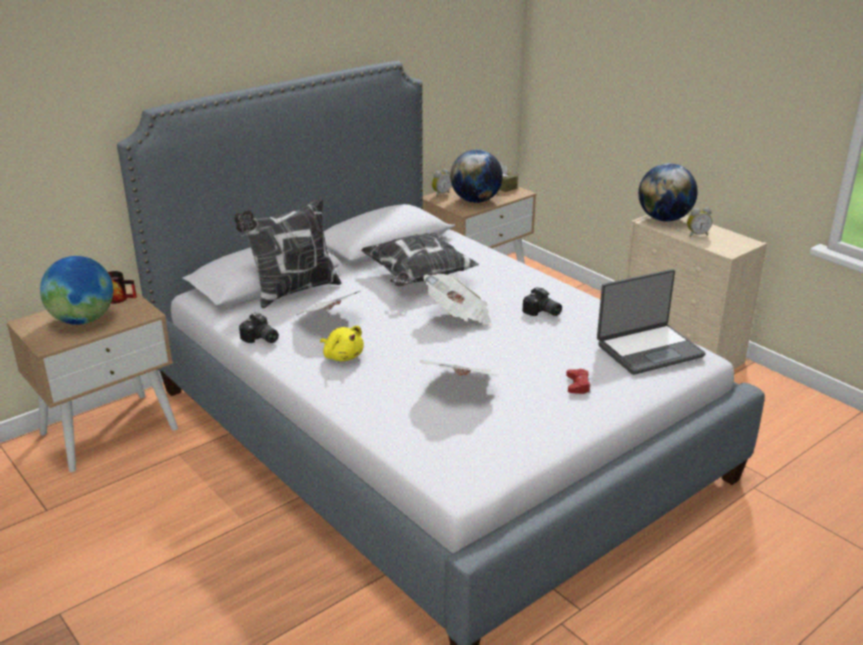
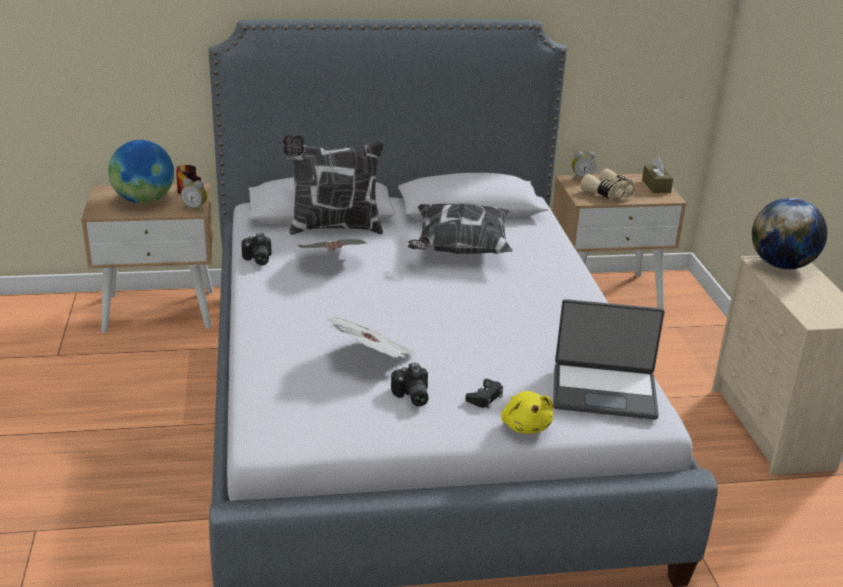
camera: 30 degrees right, 0 degrees up
yellow plush toy [320,326,364,361] -> yellow plush toy moved to [501,391,553,434]
newspaper [423,274,492,326] -> none
globe [450,150,503,203] -> beige binoculars [581,169,636,199]
camera [522,287,562,316] -> camera moved to [391,363,429,406]
red game controller [566,369,590,394] -> black game controller [465,379,503,409]
alarm clock [687,207,712,237] -> alarm clock moved to [181,178,207,212]

